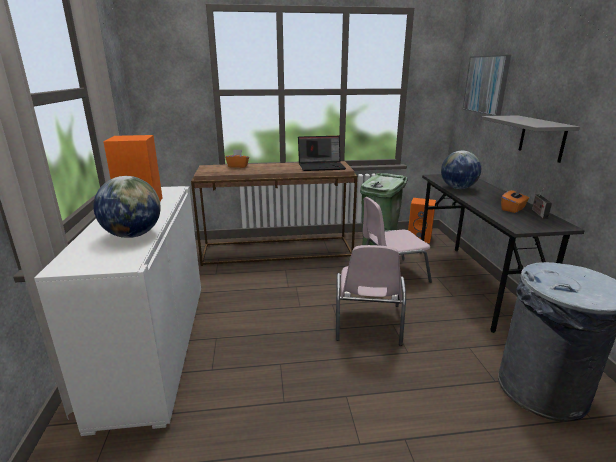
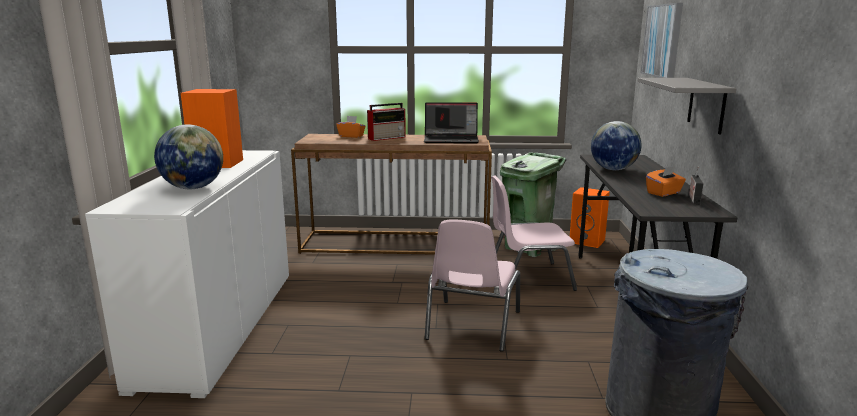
camera: 10 degrees right, 5 degrees down
none -> radio [367,103,406,141]

